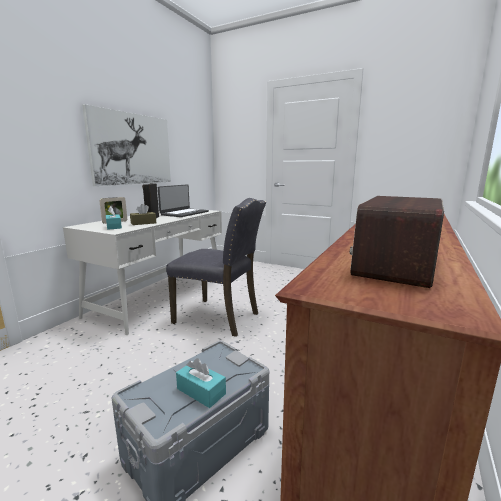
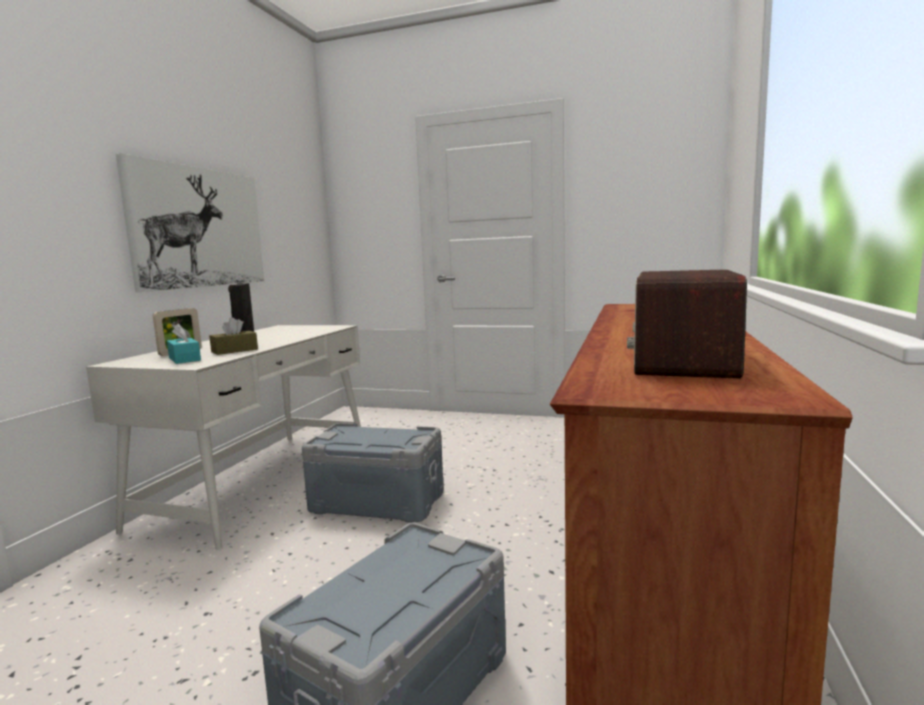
camera: 10 degrees left, 5 degrees down
laptop [158,184,209,217] -> none
grey chair [166,198,266,337] -> grey storage box [302,423,444,523]
turquoise tissue box [176,358,226,408] -> none

